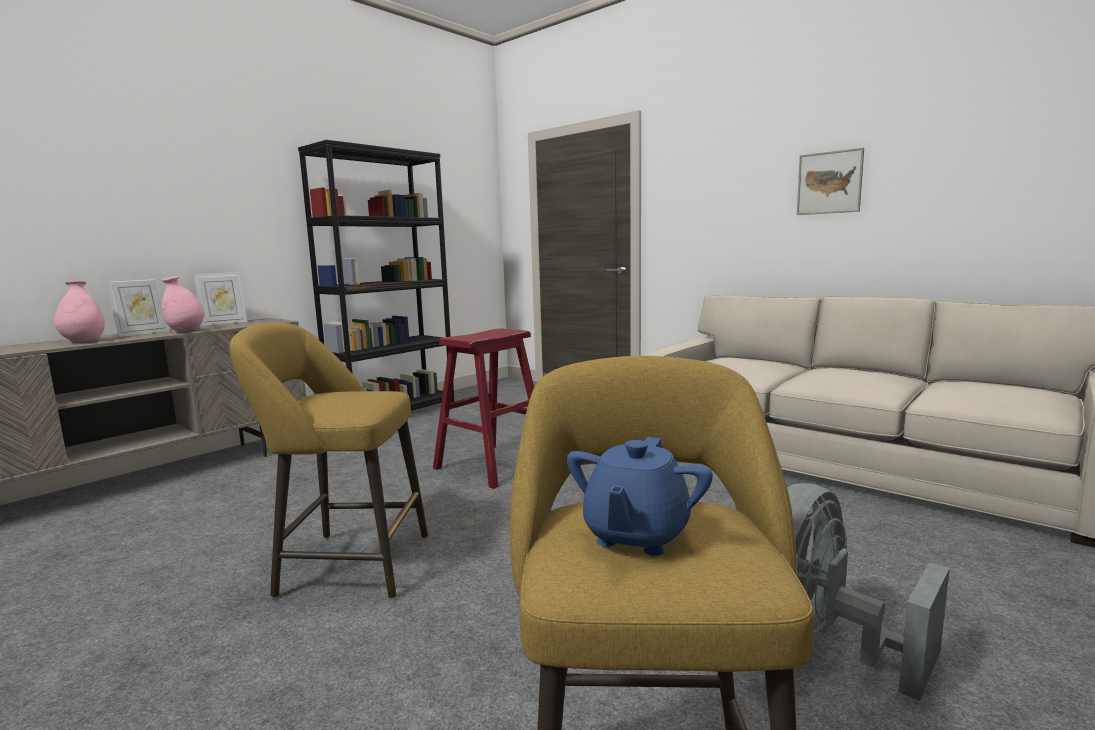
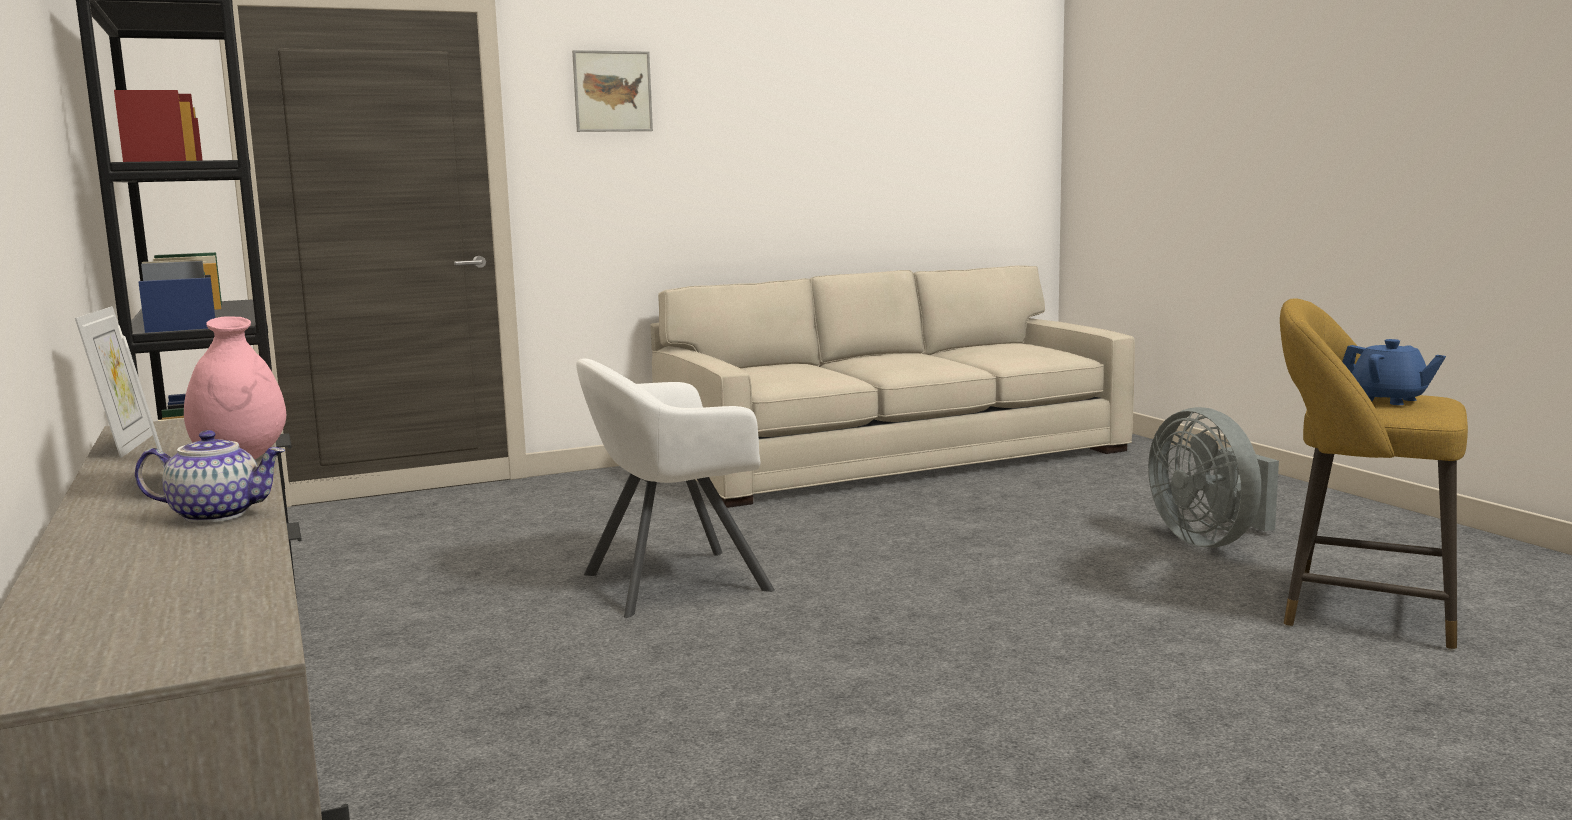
camera: 65 degrees left, 0 degrees up
pink vase [54,281,105,342] -> teapot [135,430,285,523]
yellow stool [229,322,428,599] -> none
red stool [433,328,534,489] -> white armchair [576,359,775,618]
picture [797,148,864,215] -> picture moved to [572,50,653,132]

